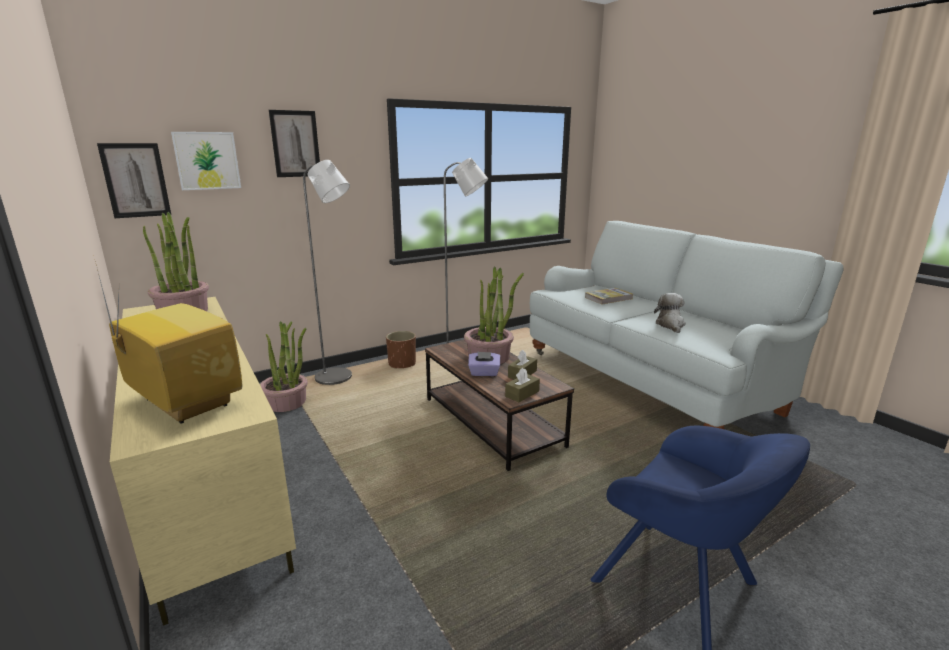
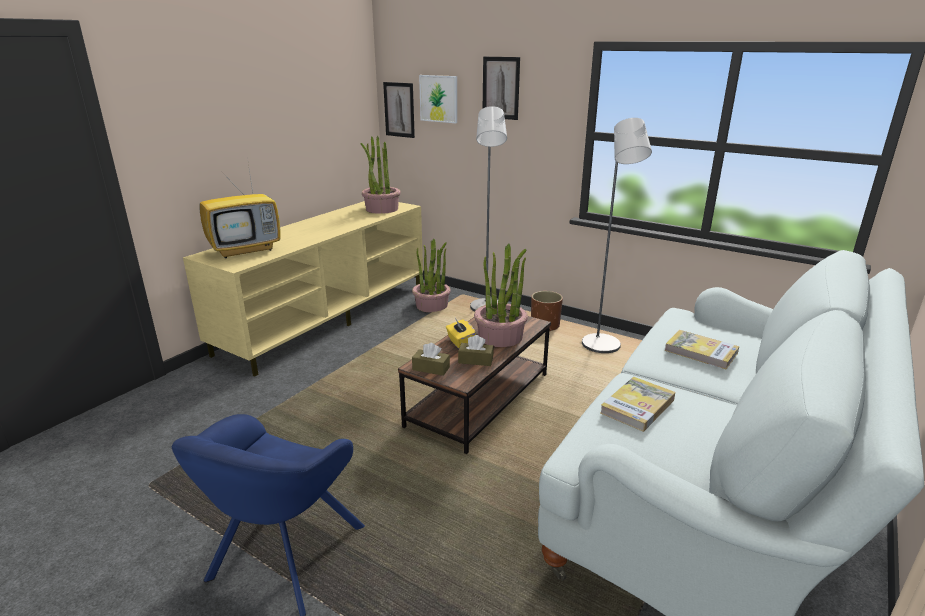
camera: 65 degrees right, 5 degrees up
television [95,261,242,423] -> television turned 45 degrees clockwise [200,164,281,258]
purple tissue box [468,352,500,376] -> yellow tissue box [446,318,476,349]
plush toy [654,293,685,333] -> book [600,377,675,432]

